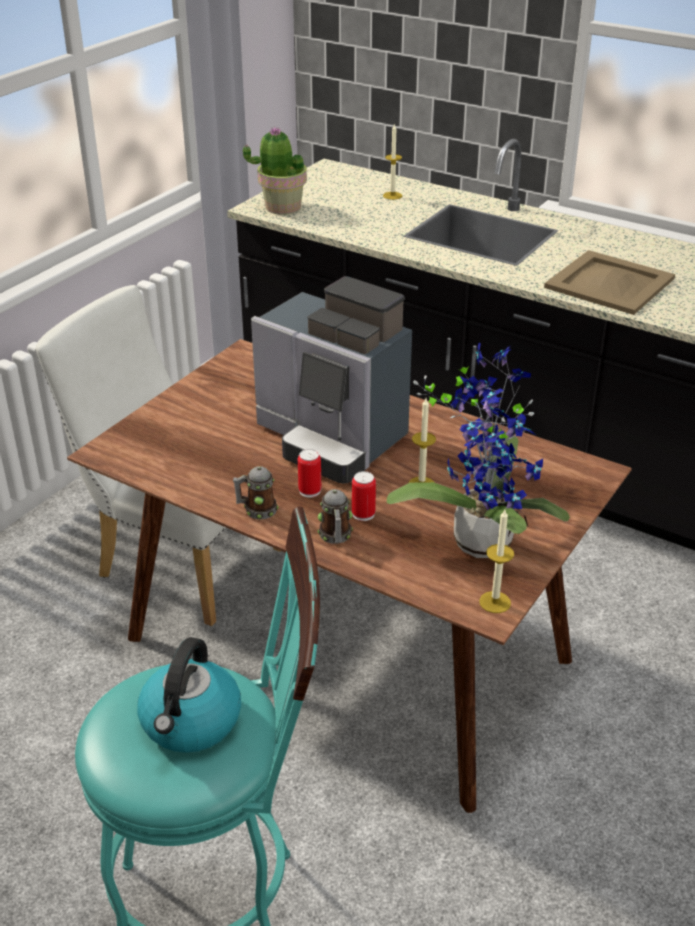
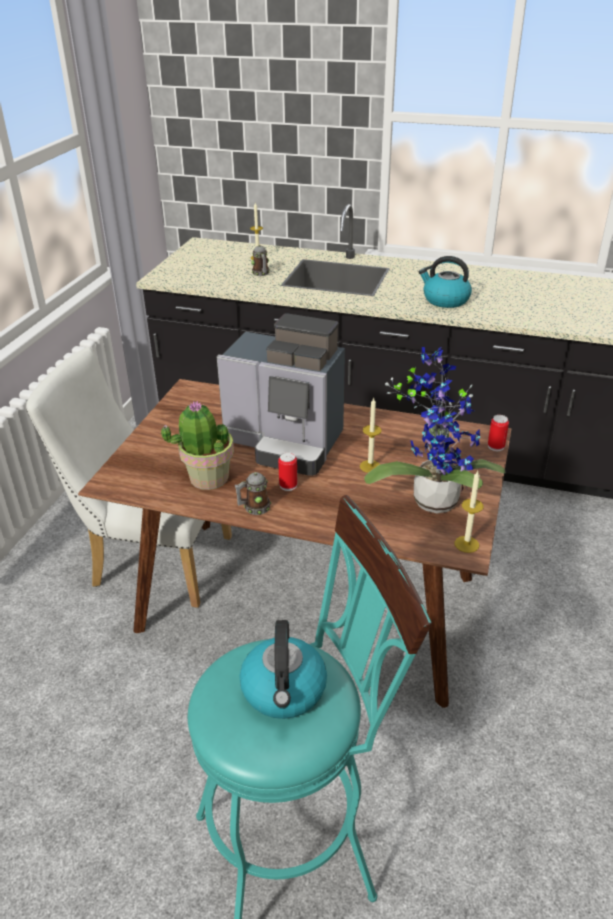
camera: 15 degrees left, 0 degrees up
potted plant [243,127,307,214] -> potted plant moved to [161,401,234,490]
mug [318,489,353,544] -> mug moved to [251,245,270,276]
can [352,471,376,521] -> can moved to [488,415,509,451]
beige tray [544,250,675,315] -> kettle [418,256,472,308]

